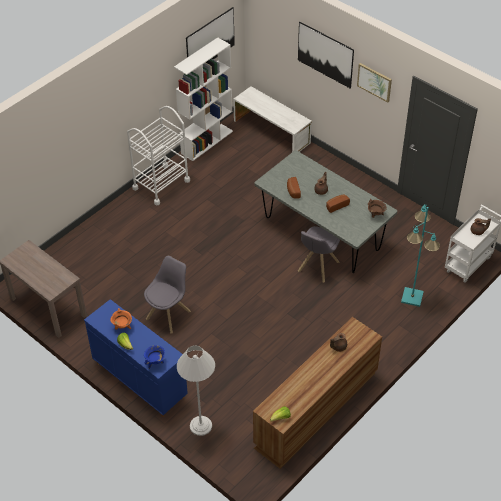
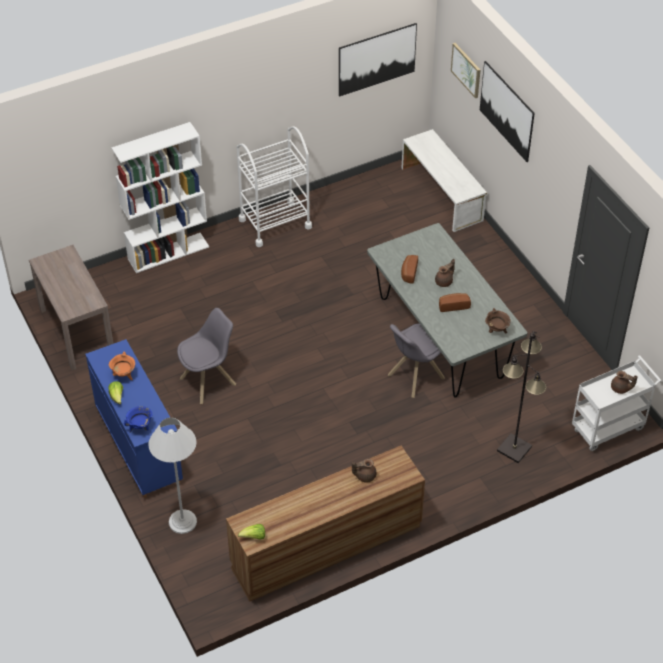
camera: 20 degrees right, 0 degrees up
white bookcase [174,38,233,161] -> white bookcase moved to [111,122,209,273]
picture [357,63,392,103] -> picture moved to [451,43,480,98]
turquoise floor lamp [401,204,440,307] -> black floor lamp [497,331,546,463]

